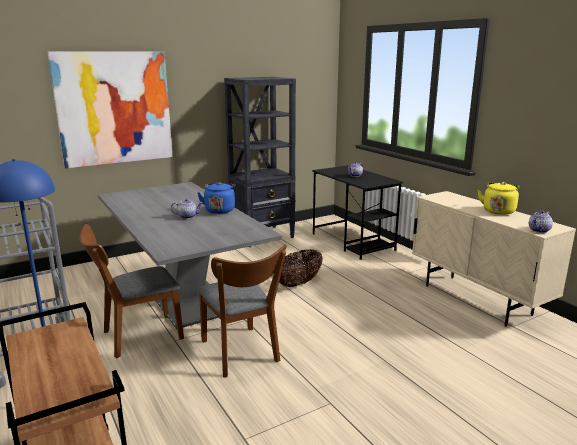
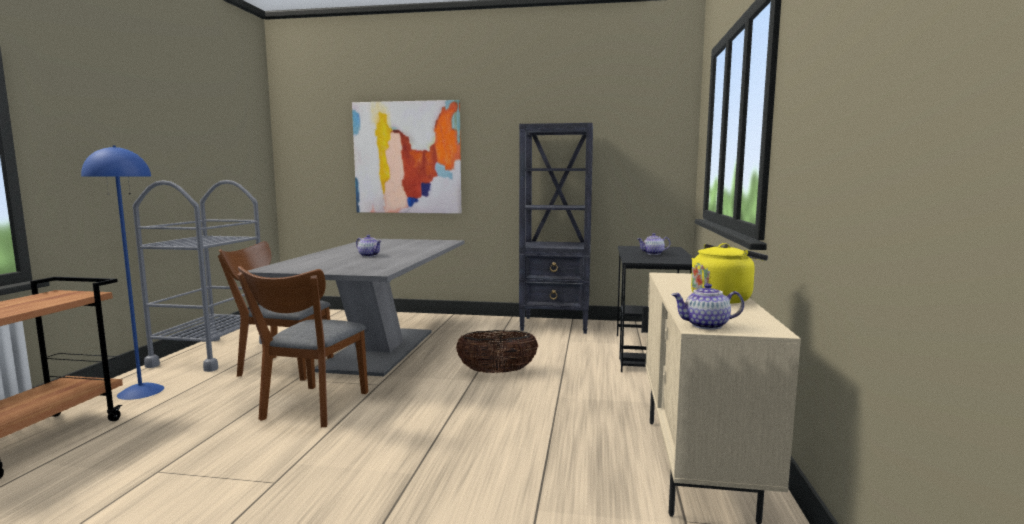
camera: 40 degrees right, 10 degrees down
blue kettle [198,182,235,214] -> none

